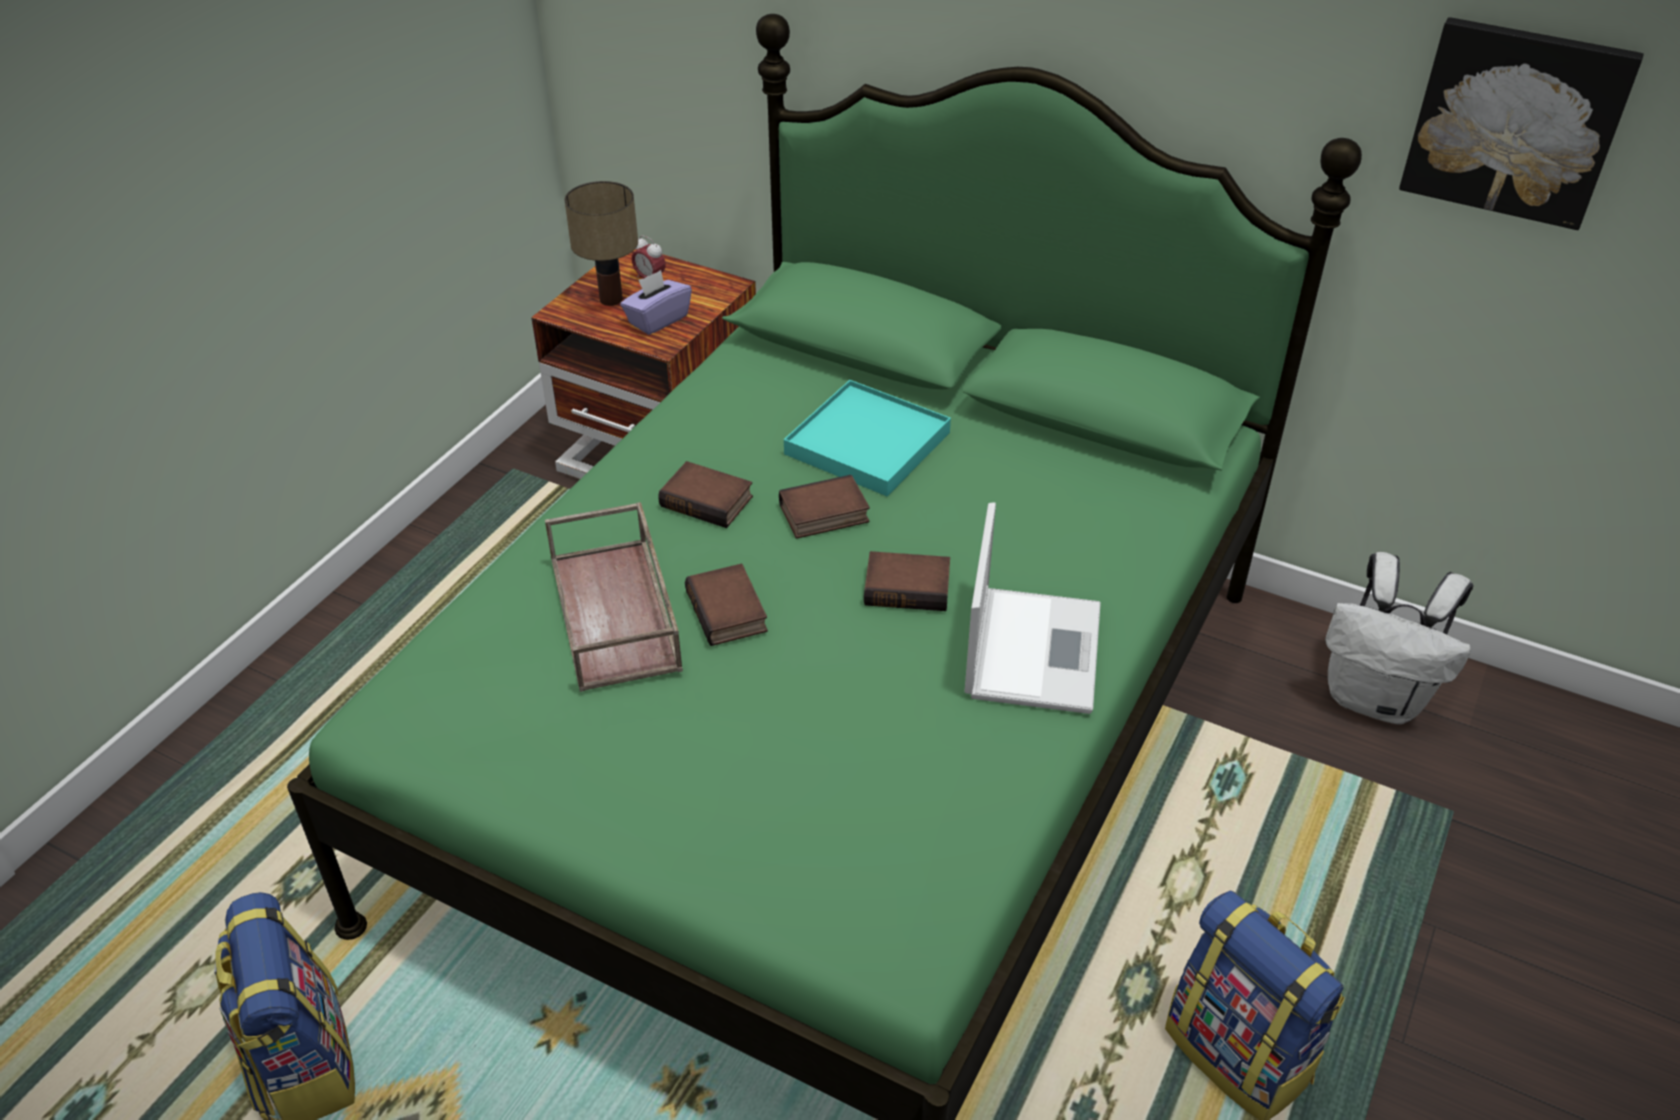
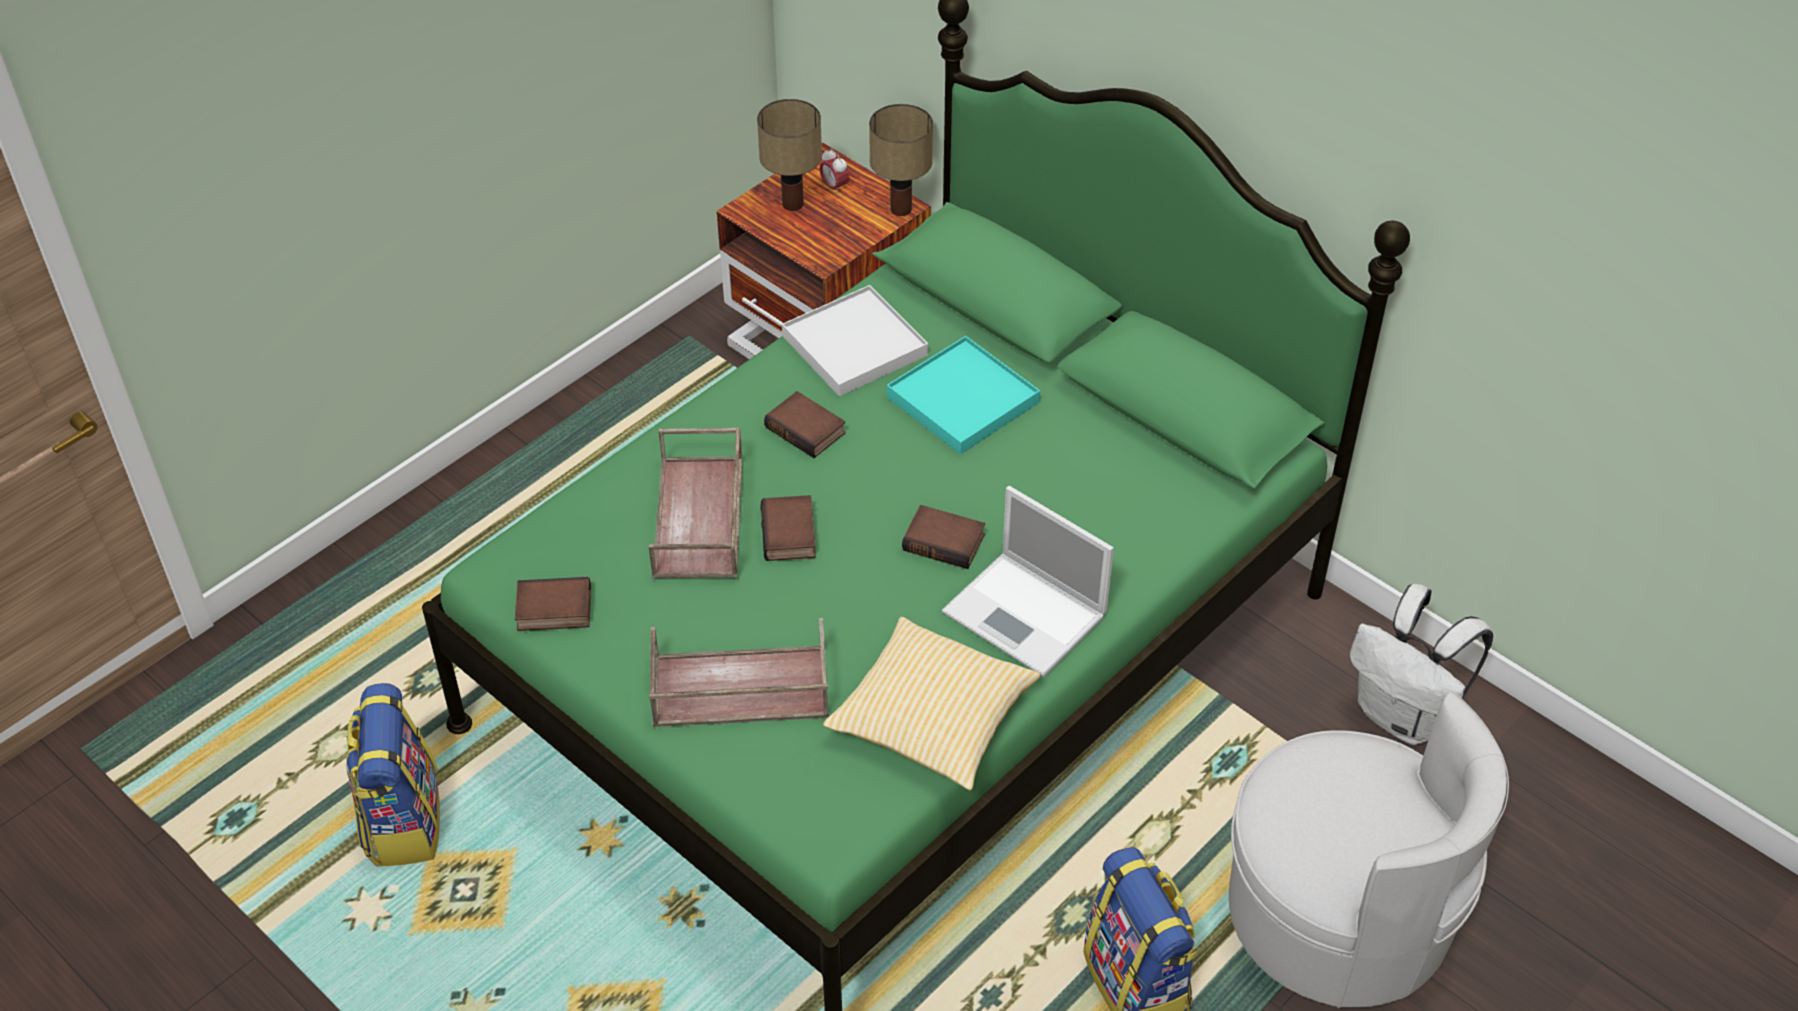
camera: 15 degrees right, 5 degrees up
purple tissue box [620,270,692,335] -> none
book [779,475,870,539] -> book moved to [515,577,591,631]
laptop [964,502,1101,714] -> laptop turned 105 degrees clockwise [942,486,1114,677]
picture [1399,17,1644,230] -> none
none -> brown tray [649,618,829,727]
none -> white tray [782,285,928,397]
none -> pillow [823,617,1041,790]
none -> table lamp [869,104,933,216]
none -> white armchair [1229,691,1509,1008]

